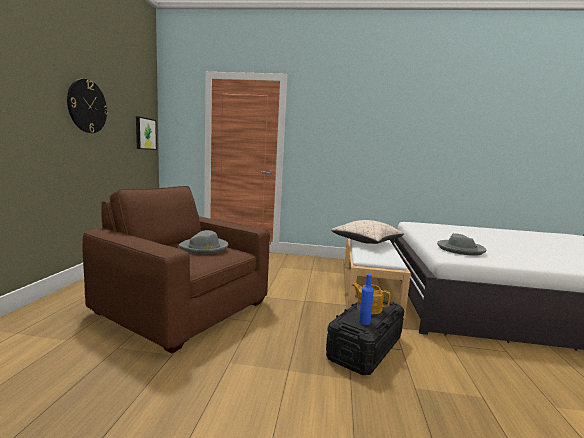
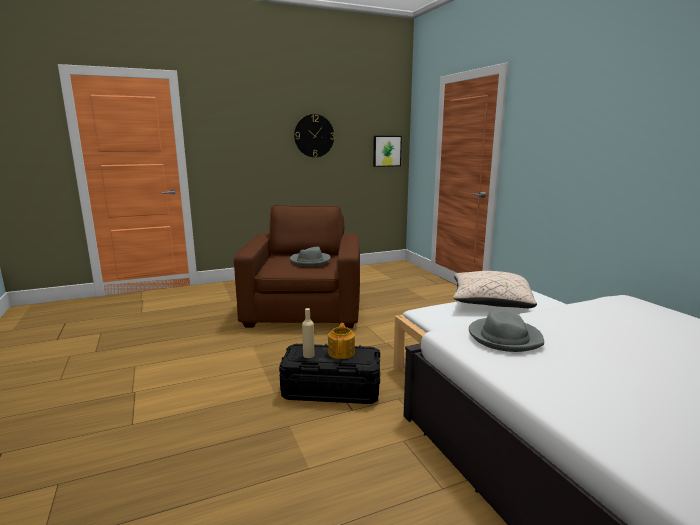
camera: 60 degrees right, 5 degrees up
blue bottle [359,274,374,325] -> beige bottle [302,308,314,358]

